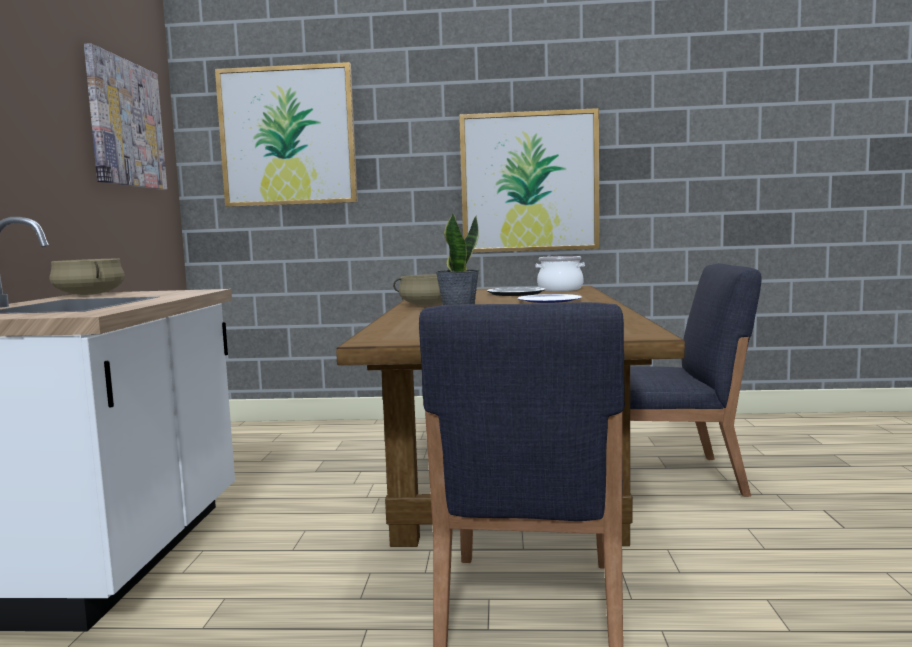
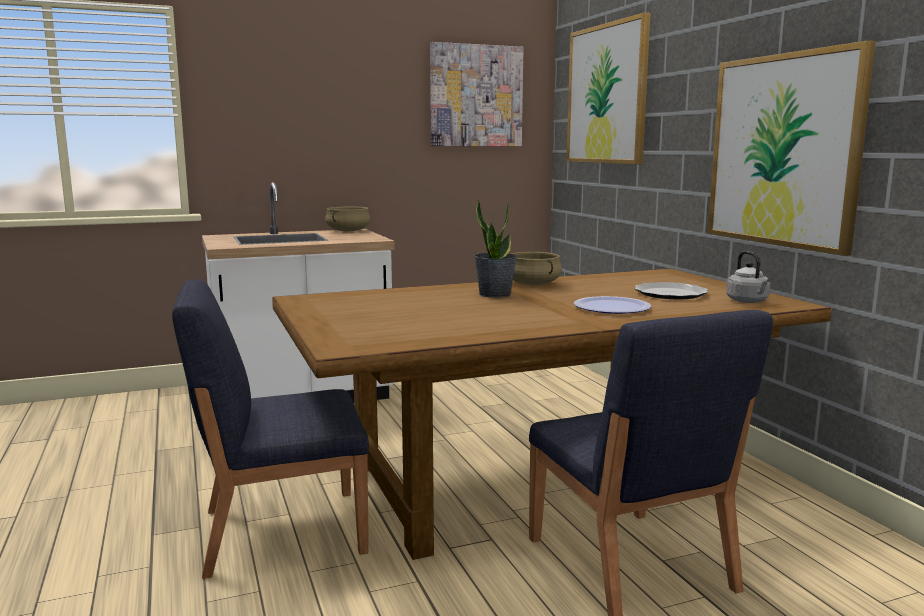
camera: 65 degrees right, 5 degrees up
cooking pot [535,256,585,291] -> grey kettle [726,251,770,303]

